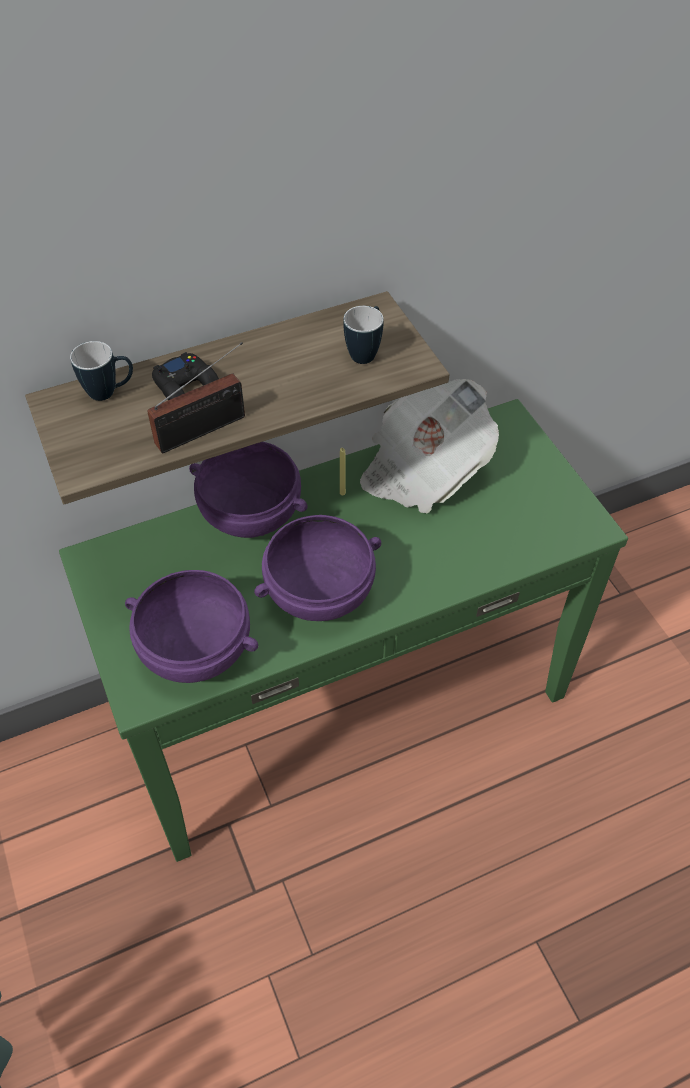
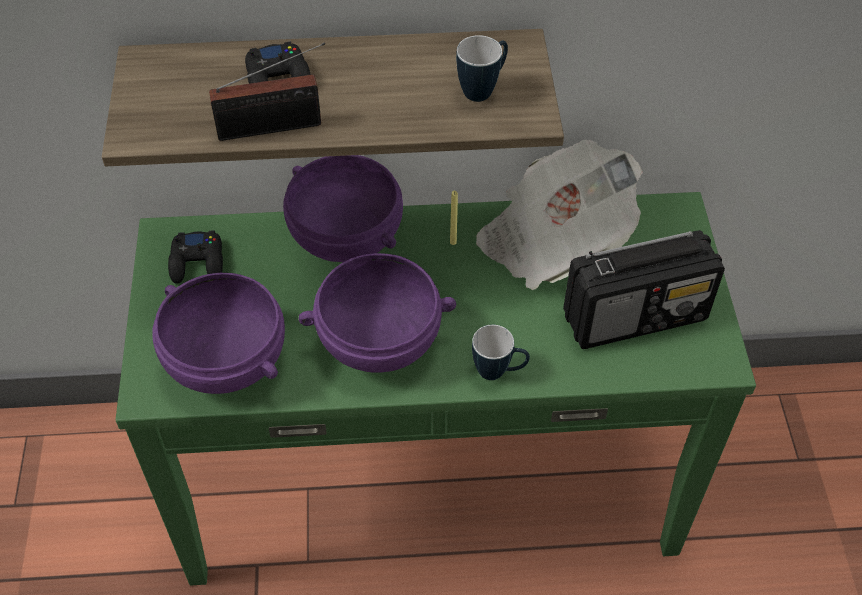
camera: 20 degrees right, 0 degrees up
mug [70,341,133,401] -> mug moved to [472,325,530,380]
none -> black game controller [168,230,223,284]
none -> radio [563,230,725,349]

